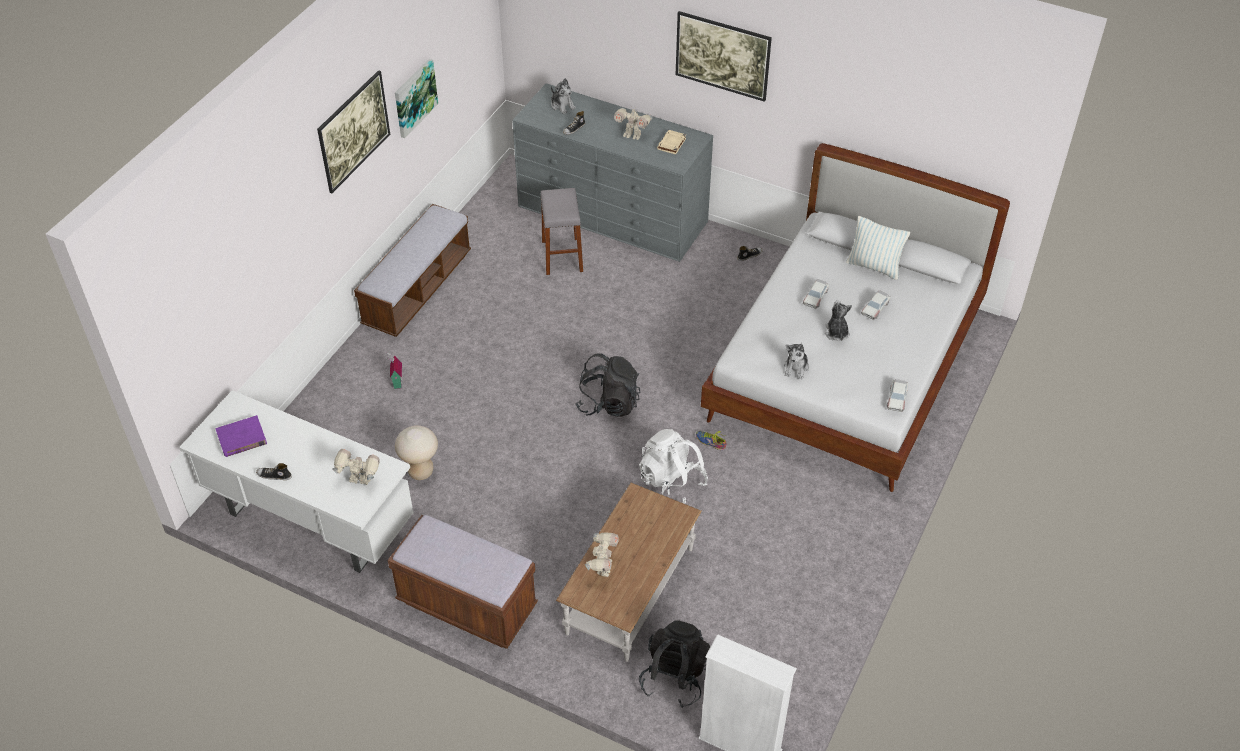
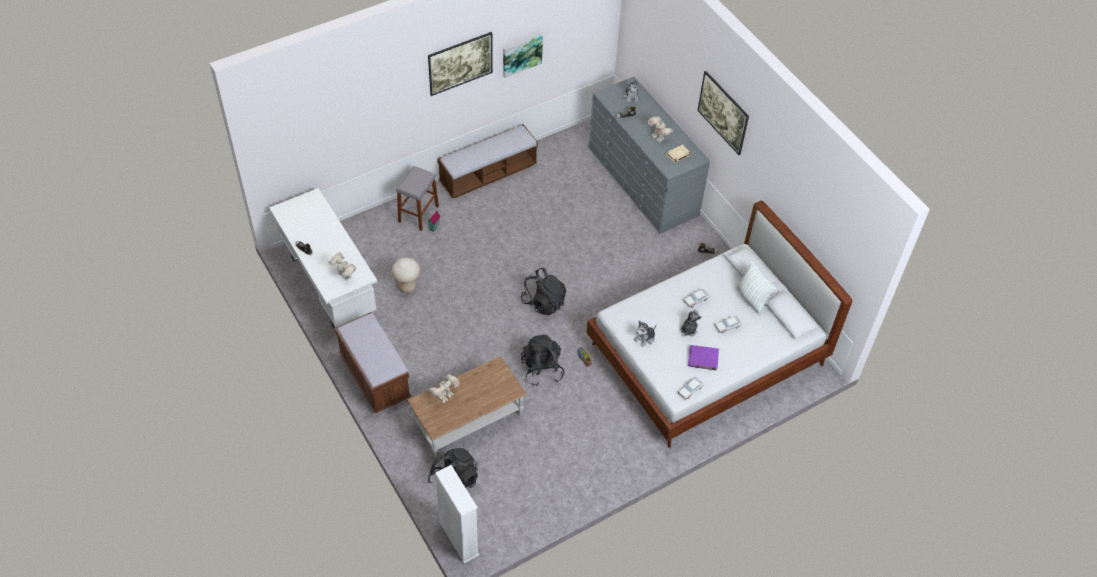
camera: 30 degrees right, 5 degrees up
purple book [215,415,267,457] -> purple book moved to [688,345,719,370]
grey stool [540,188,583,275] -> grey stool moved to [396,166,439,231]
white backpack [639,429,708,504] -> black backpack [521,335,564,386]

